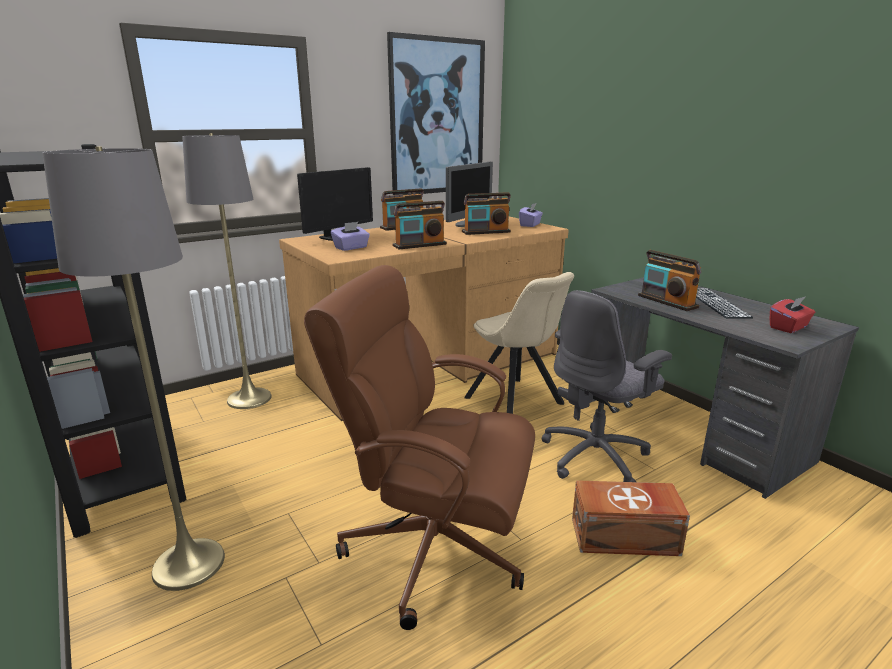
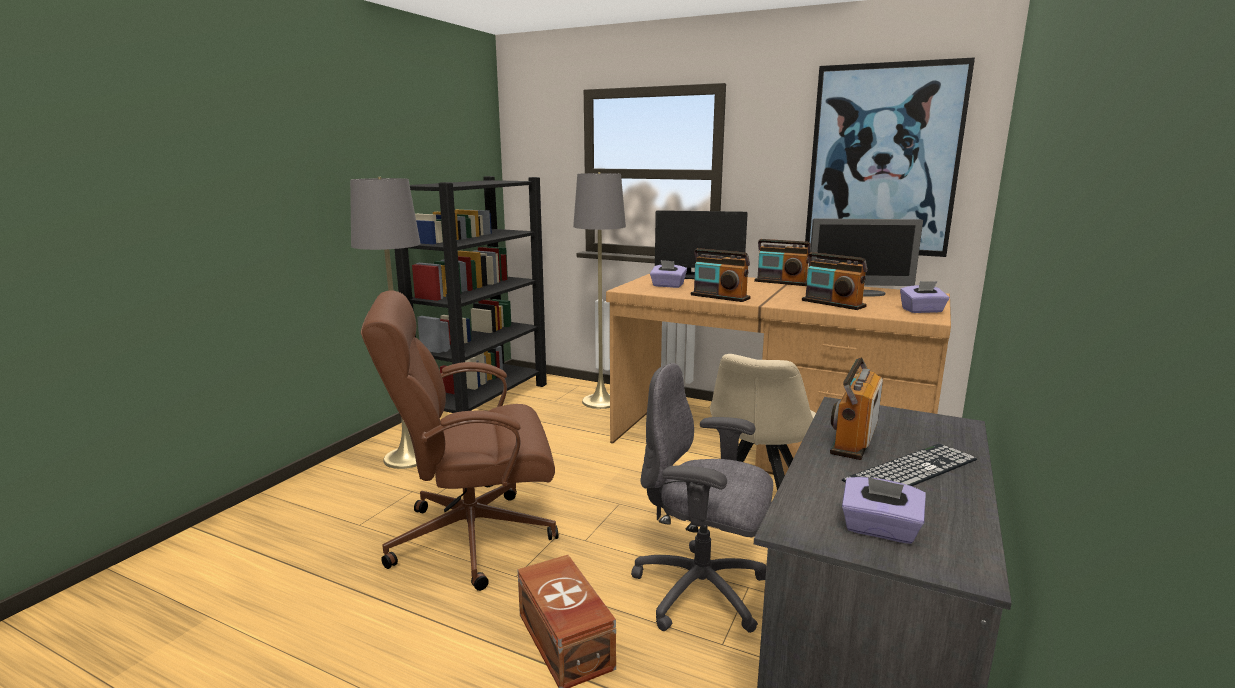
camera: 60 degrees right, 5 degrees down
brown office chair [304,265,535,630] -> brown office chair turned 90 degrees counterclockwise [361,290,558,591]
red tissue box [770,296,816,333] -> purple tissue box [842,477,926,544]

